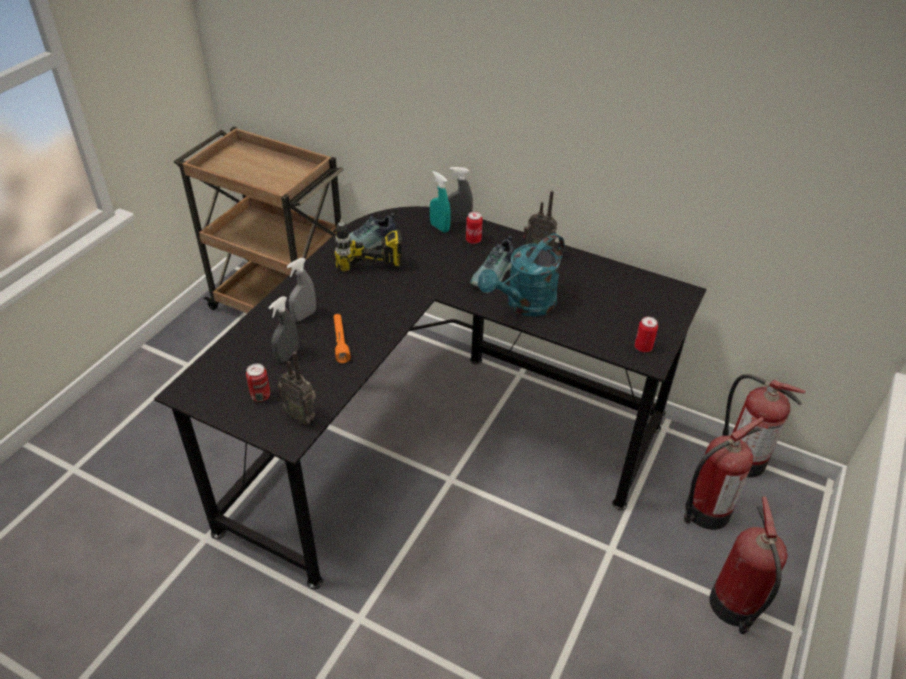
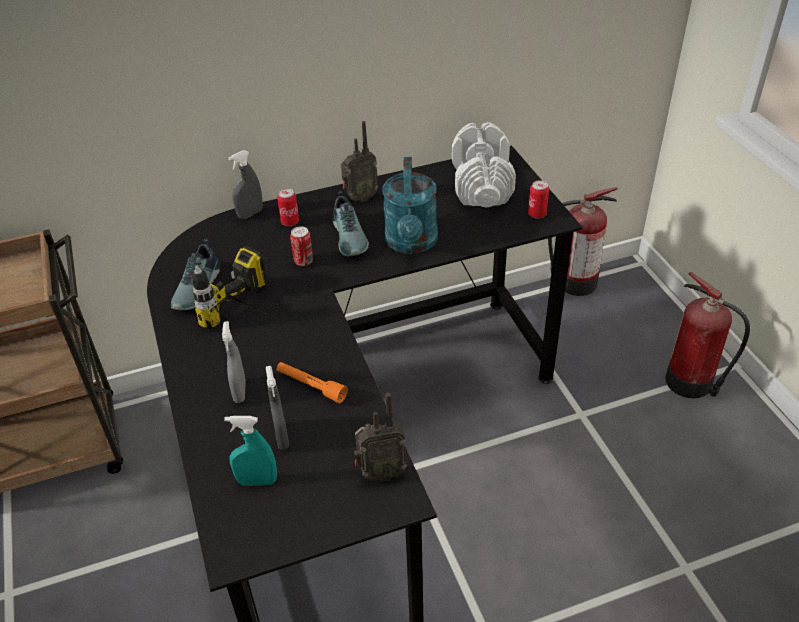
camera: 45 degrees left, 0 degrees up
can [246,364,270,402] -> can moved to [290,226,313,266]
turquoise spray bottle [430,171,451,233] -> turquoise spray bottle moved to [224,416,277,486]
fire extinguisher [684,417,764,530] -> none
none -> white dumbbell [452,122,516,207]

